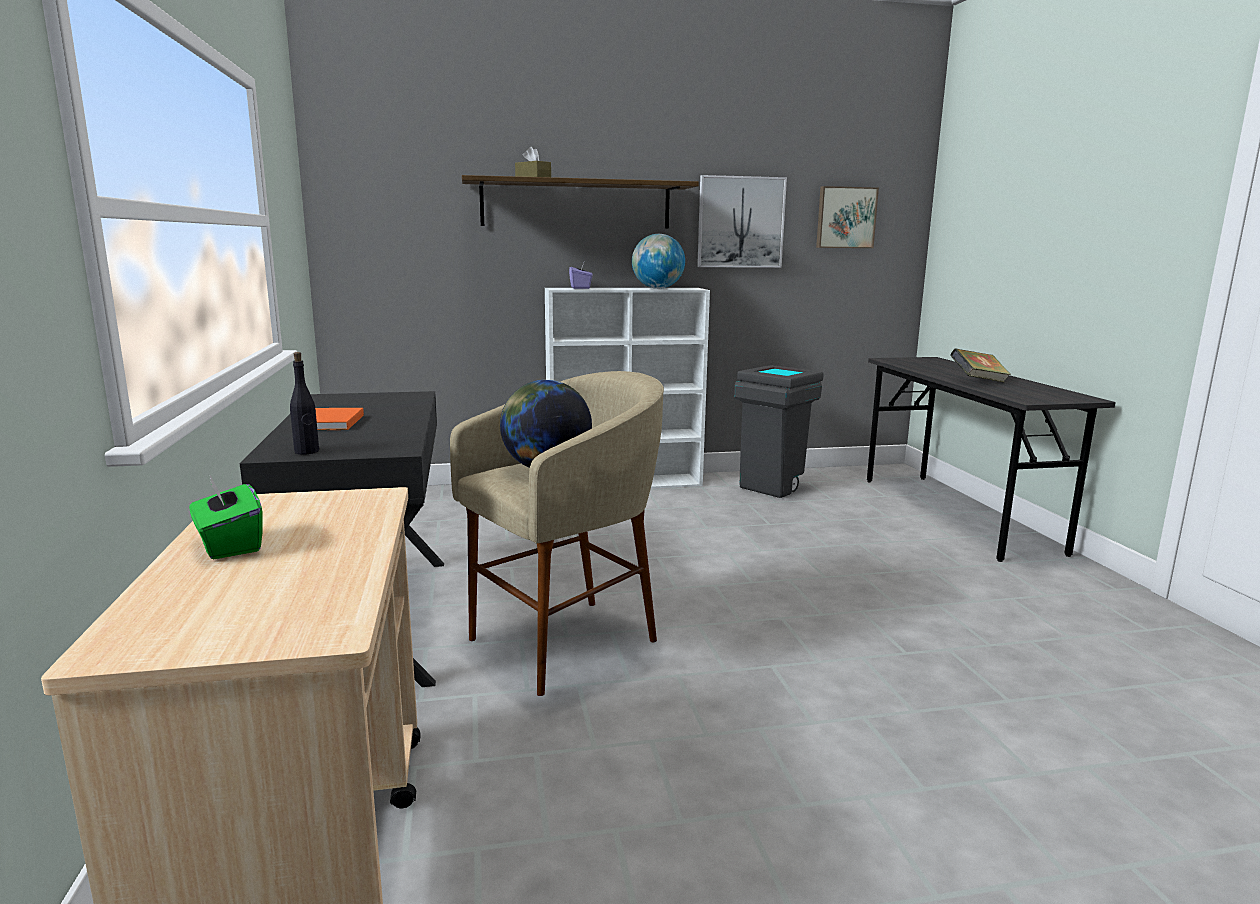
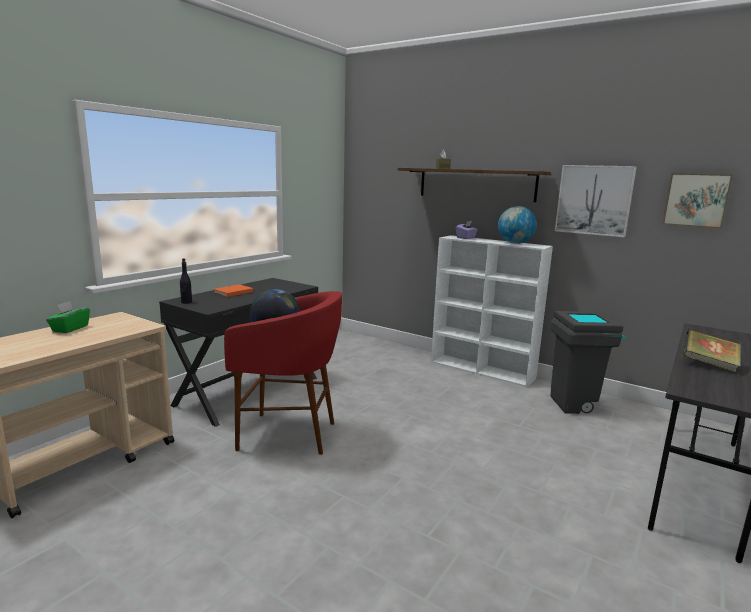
camera: 45 degrees right, 0 degrees up
beige stool [450,371,664,696] -> red stool [224,291,342,455]

